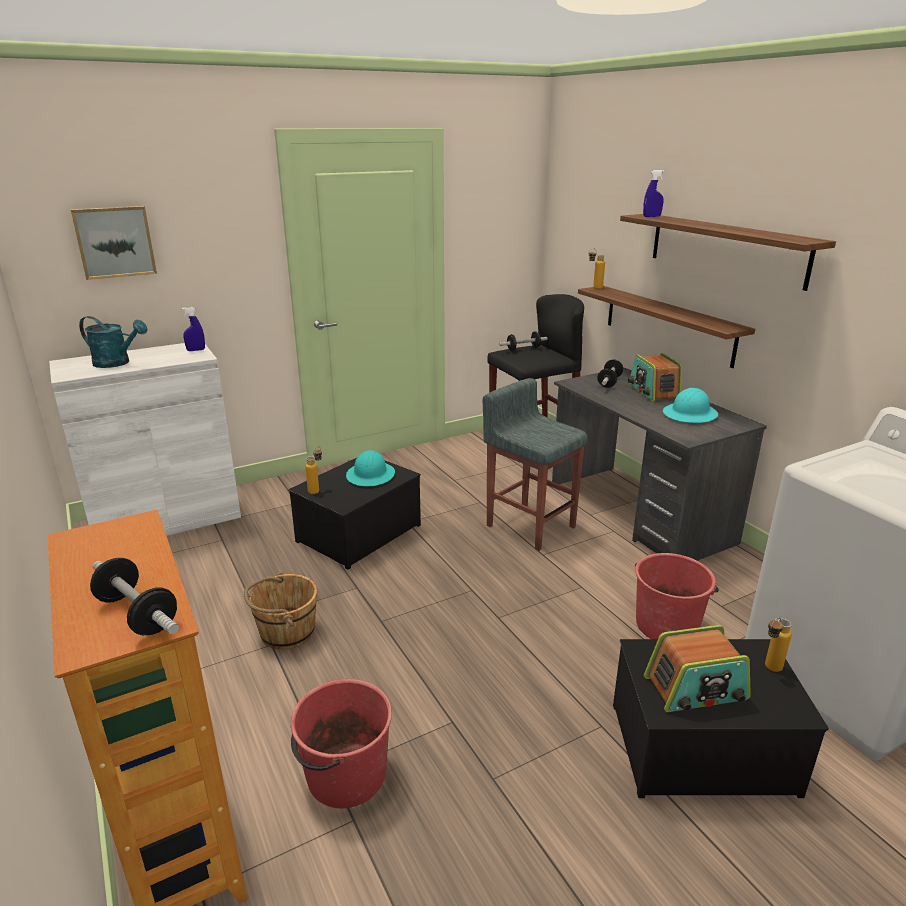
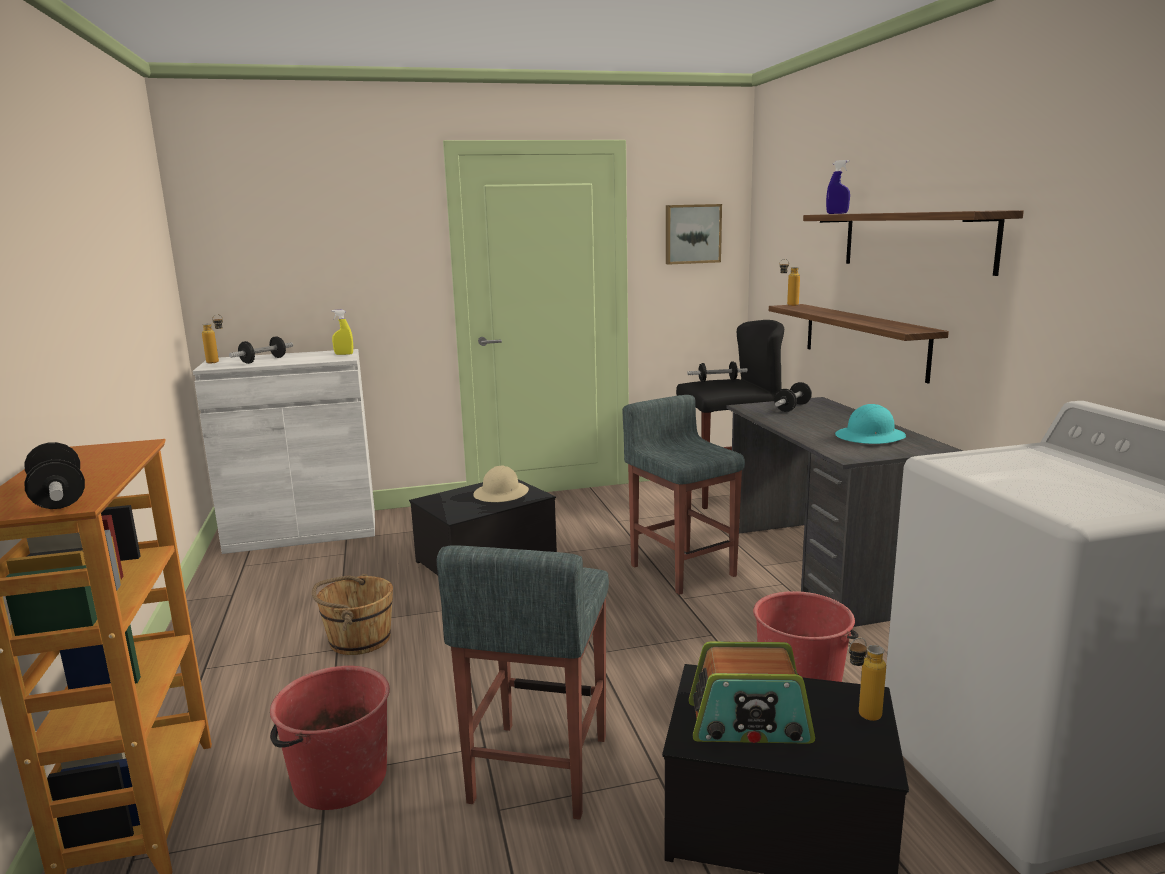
camera: 15 degrees right, 10 degrees down
picture [71,206,157,280] -> picture moved to [666,204,722,265]
turquoise watering can [79,316,148,368] -> dumbbell [229,336,293,364]
blue spray bottle [181,307,205,351] -> yellow spray bottle [332,310,353,355]
bottle [305,446,322,494] -> bottle moved to [202,314,223,363]
turquoise hard hat [346,450,395,486] -> beige hard hat [473,465,529,502]
radio [628,353,682,402] -> none
none -> grey stool [437,545,609,820]

